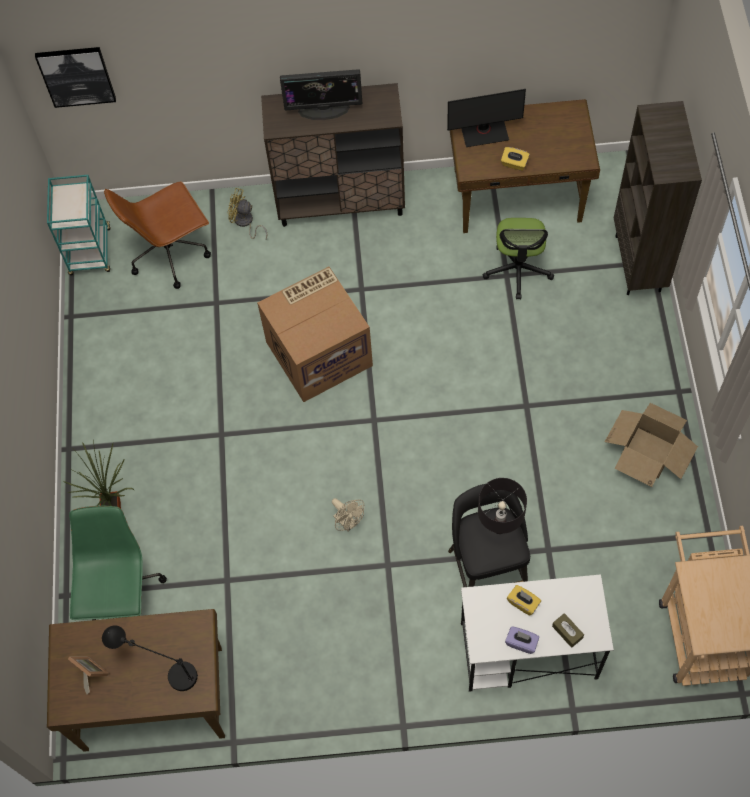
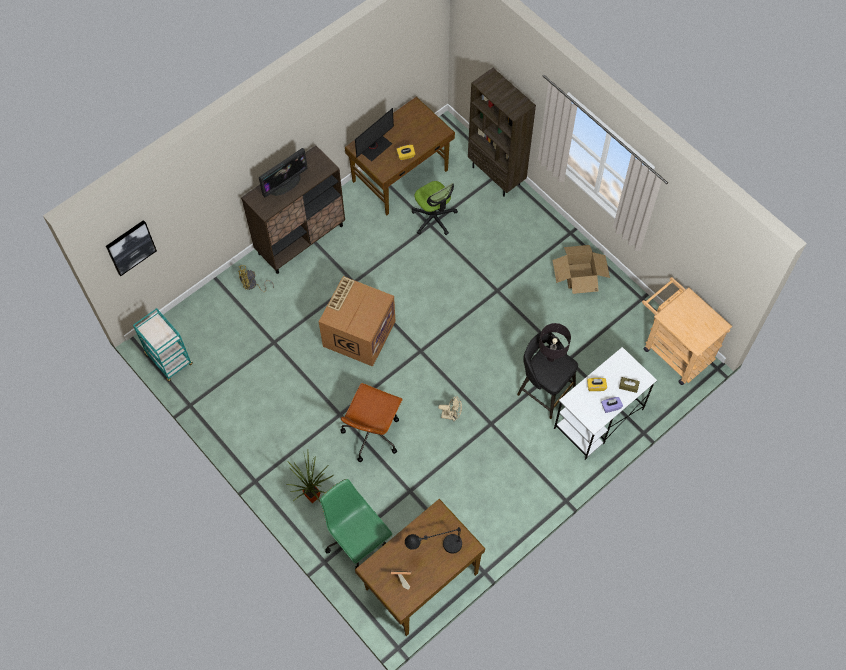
camera: 40 degrees left, 0 degrees up
brown office chair [104,181,211,289] -> brown office chair moved to [340,383,403,462]

